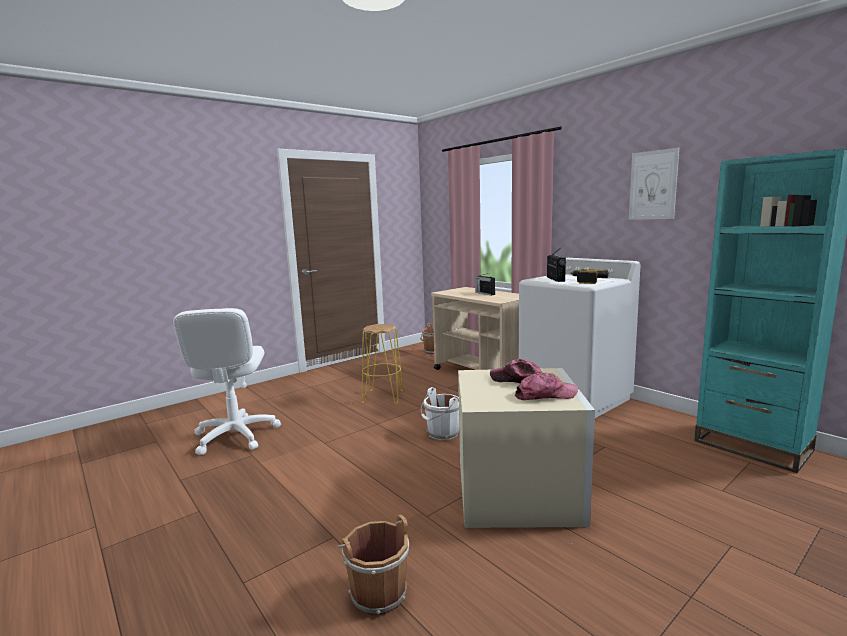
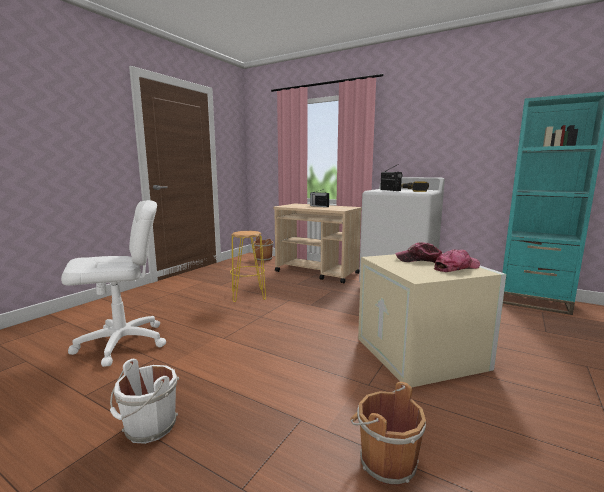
camera: 20 degrees left, 0 degrees up
white office chair [173,308,281,455] -> white office chair turned 90 degrees counterclockwise [61,200,166,367]
white bucket [421,387,459,440] -> white bucket moved to [110,359,179,444]
picture [629,148,679,220] -> none

